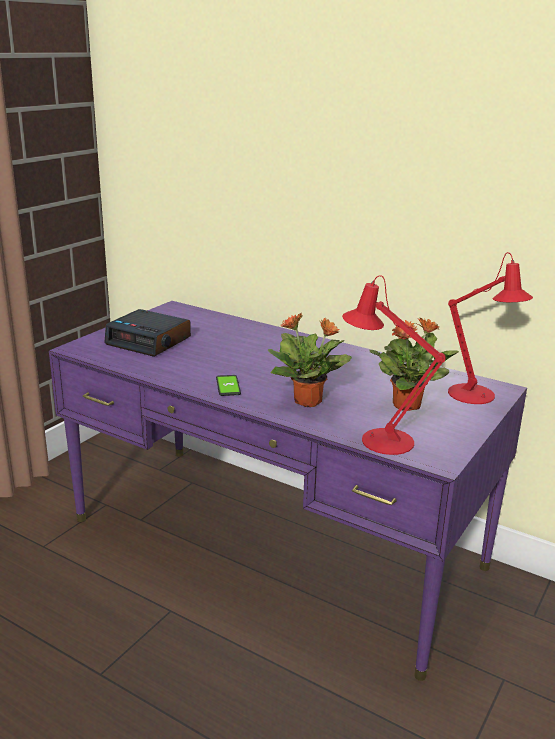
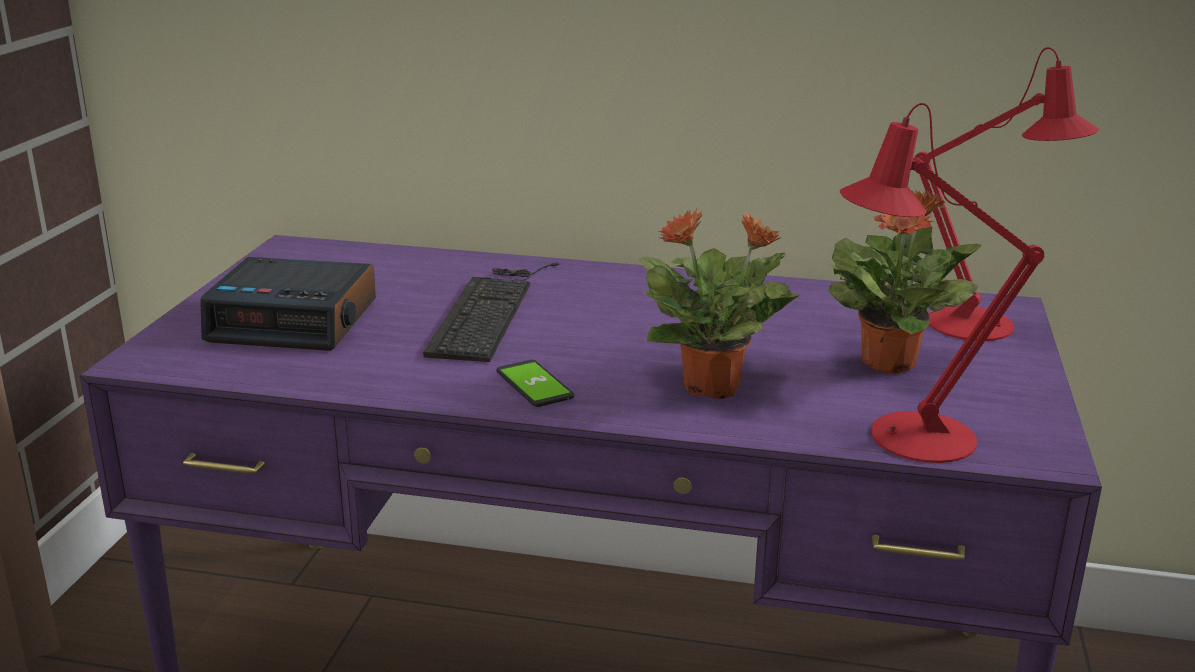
camera: 20 degrees left, 0 degrees up
none -> keyboard [423,262,559,362]

